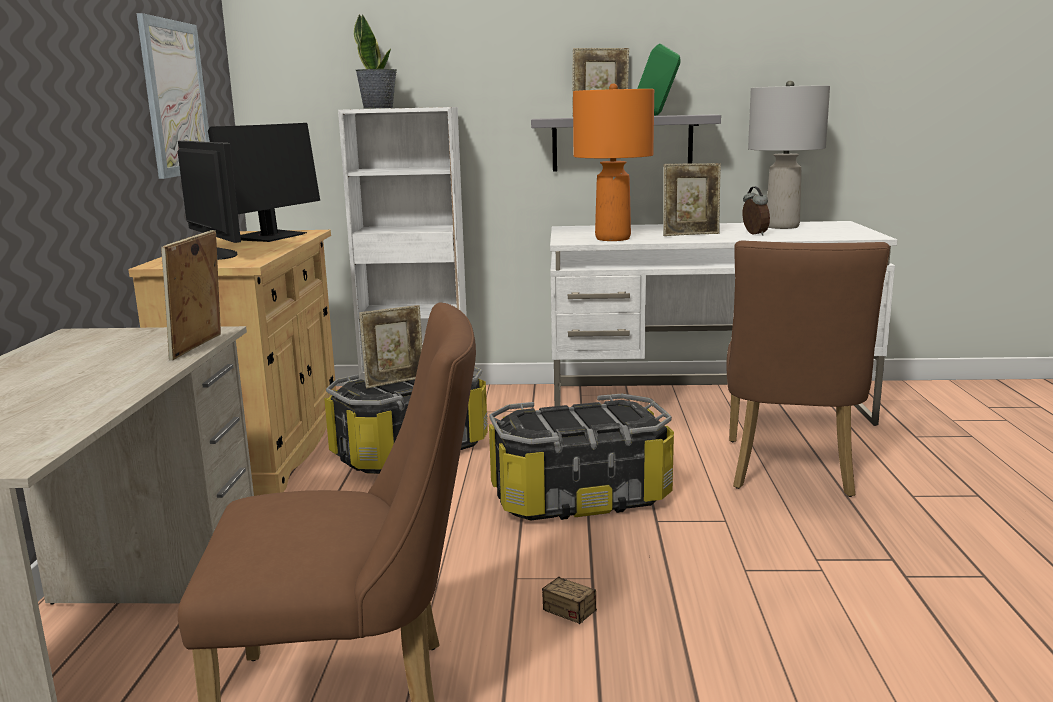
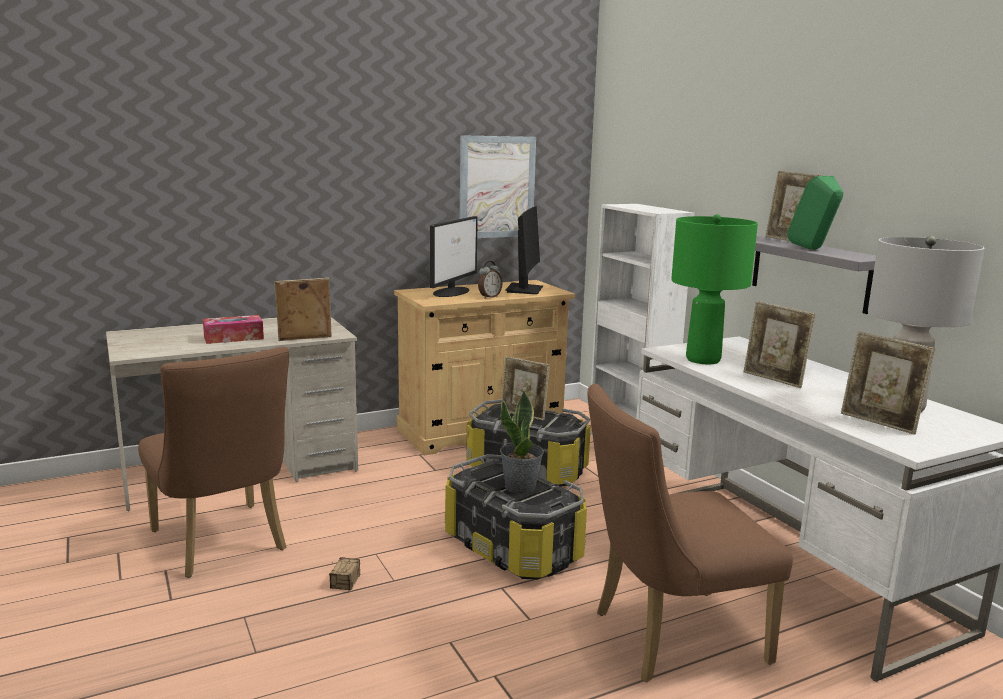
camera: 60 degrees right, 0 degrees up
monitor [208,123,320,242] -> monitor turned 75 degrees counterclockwise [505,206,543,294]
potted plant [354,14,397,109] -> potted plant moved to [500,390,544,494]
orange table lamp [573,83,654,241] -> green table lamp [671,214,758,364]
alarm clock [742,186,770,236] -> alarm clock moved to [478,261,503,299]
none -> tissue box [203,315,264,344]
none -> picture frame [841,331,936,435]

